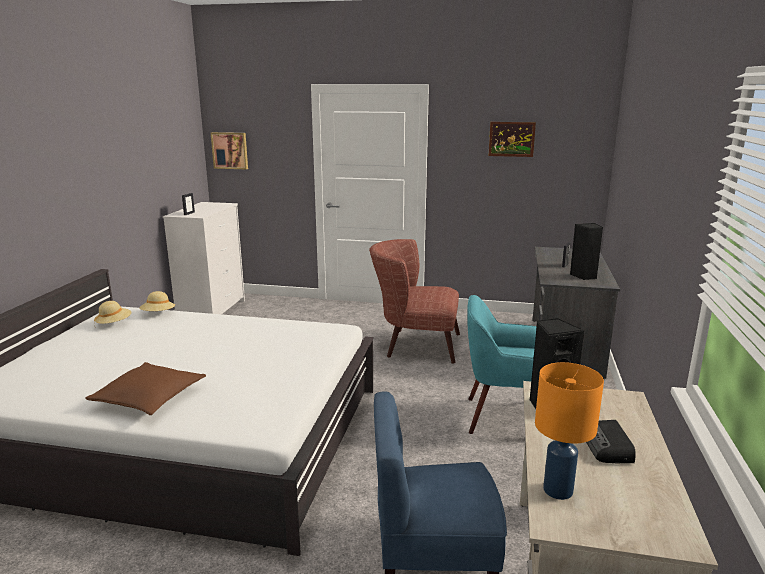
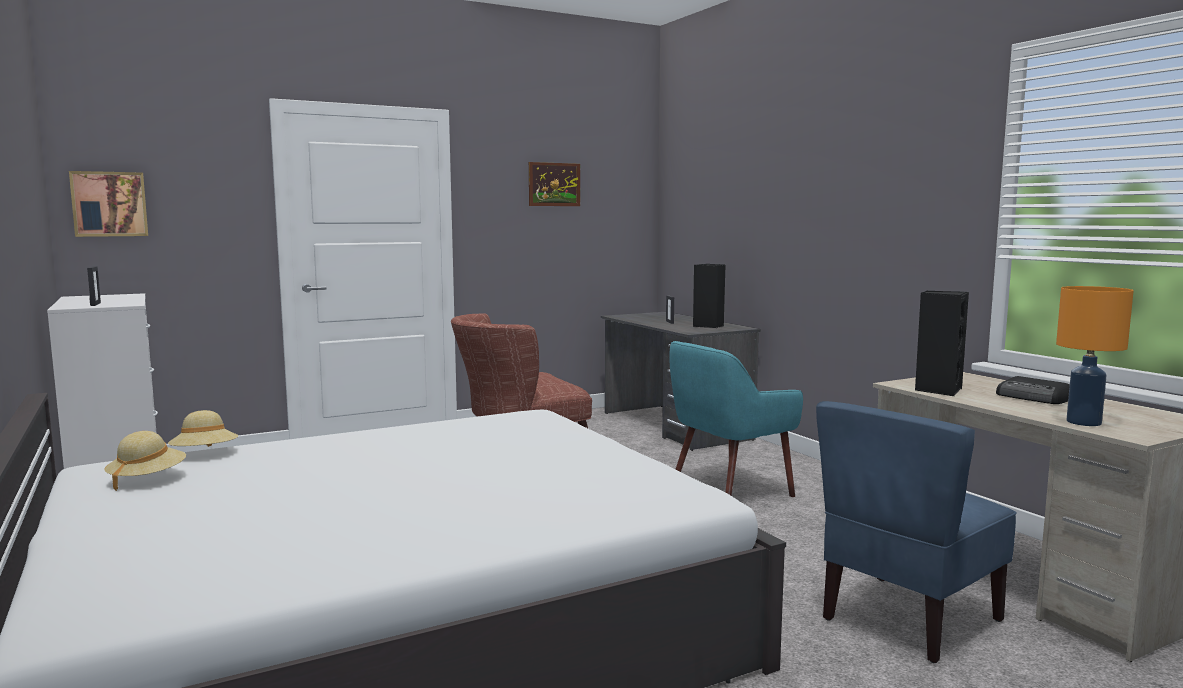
camera: 40 degrees left, 10 degrees down
brown pillow [85,362,206,415] -> none

